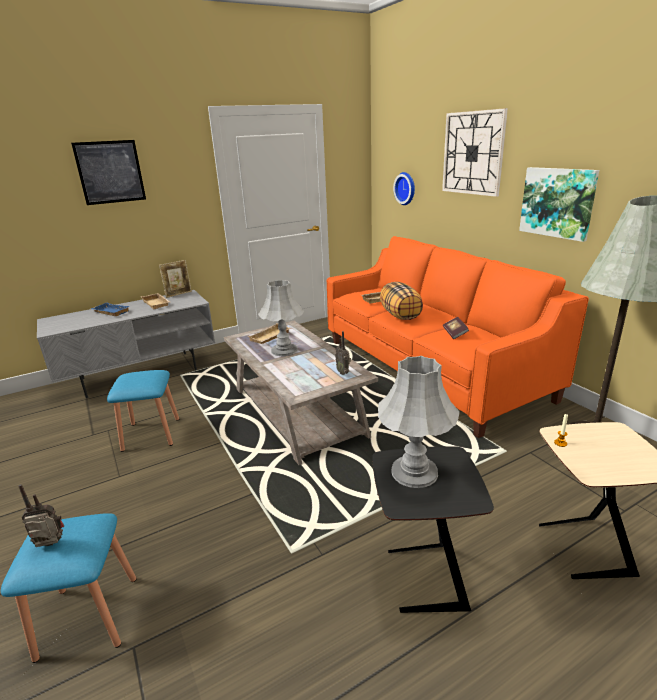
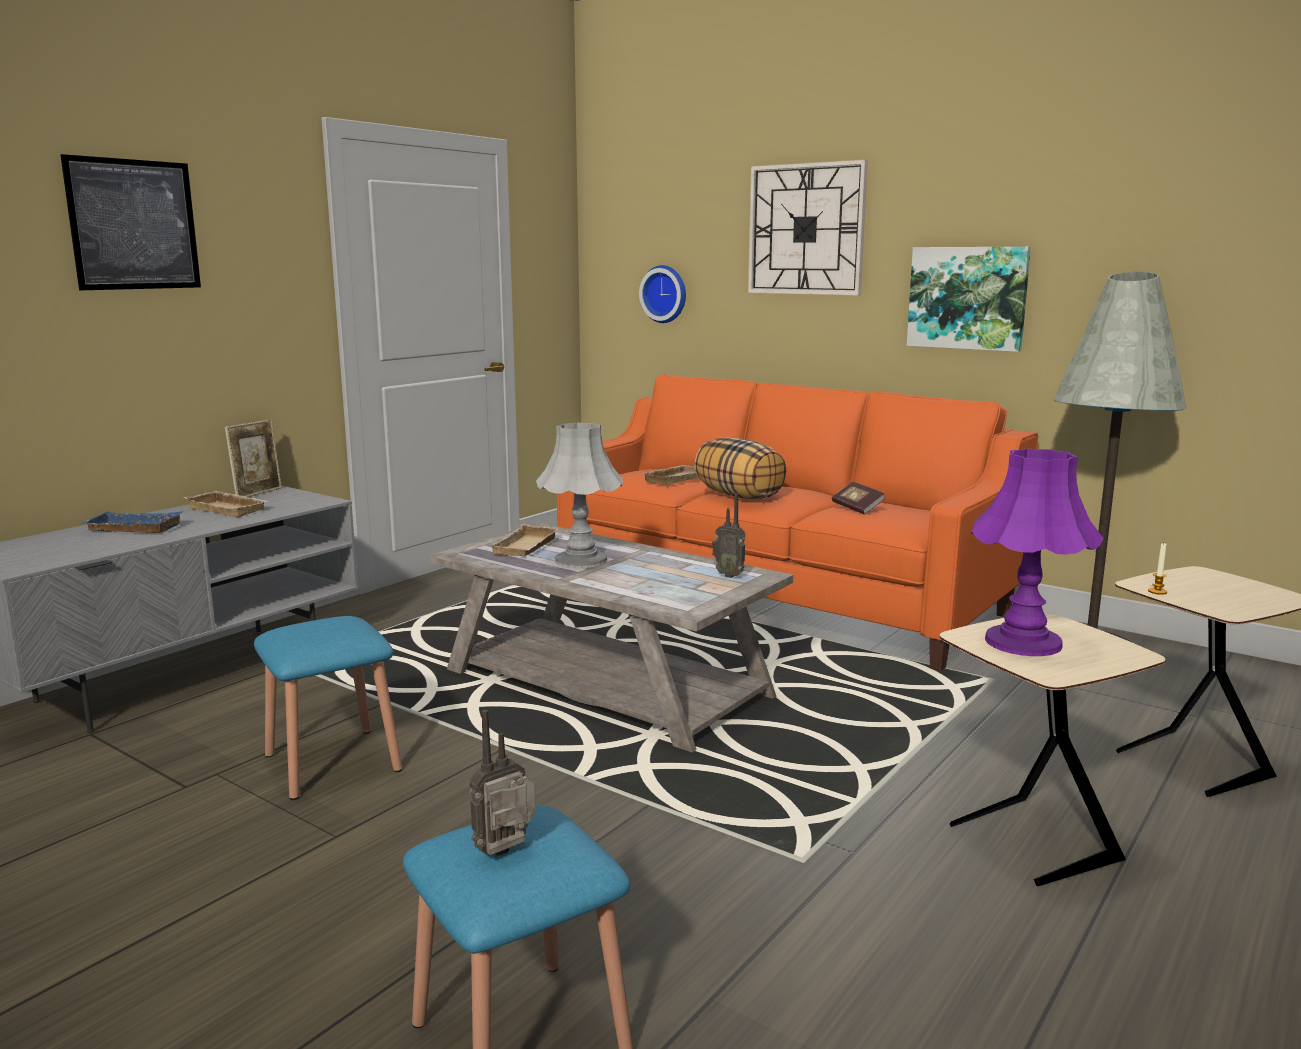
camera: 25 degrees left, 10 degrees down
black side table [372,446,494,613] -> beige side table [940,612,1165,886]
grey table lamp [378,356,460,488] -> purple table lamp [971,448,1103,656]

